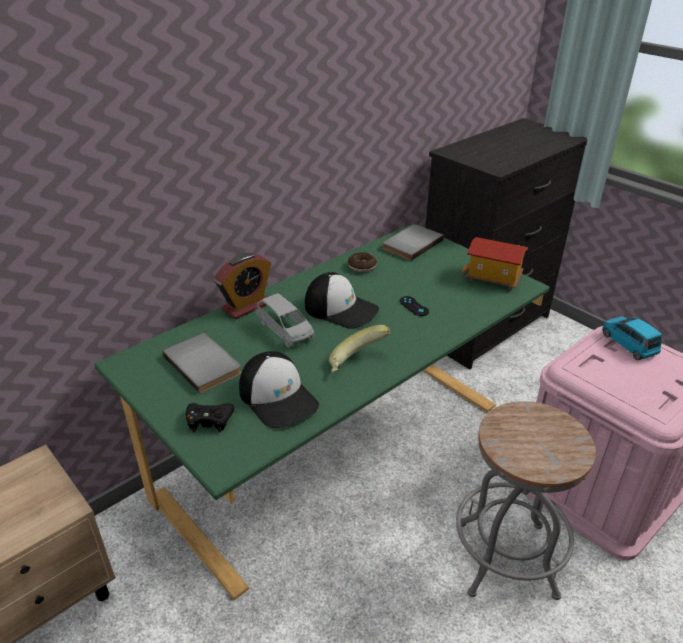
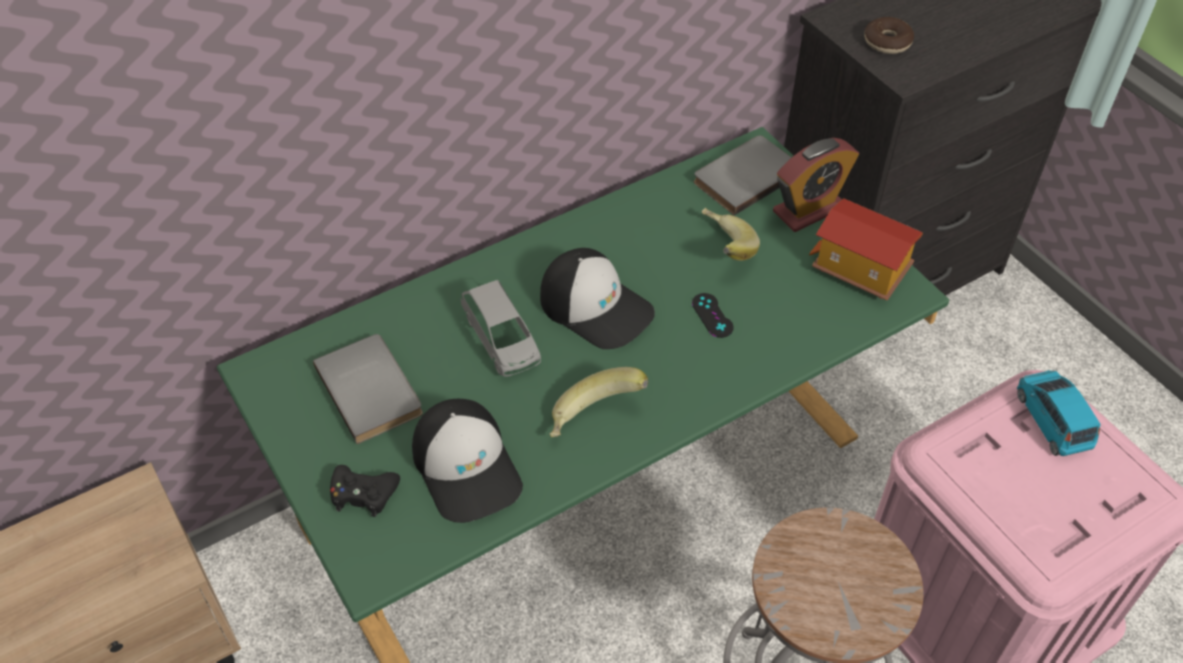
camera: 10 degrees right, 15 degrees up
alarm clock [214,253,271,319] -> alarm clock moved to [773,138,859,232]
donut [348,252,377,272] -> donut moved to [864,17,914,54]
none -> banana [702,208,760,261]

